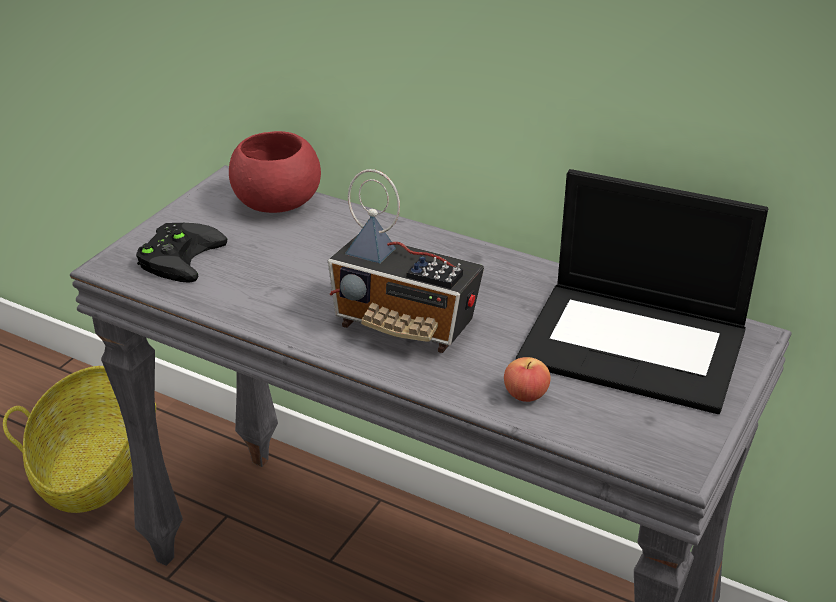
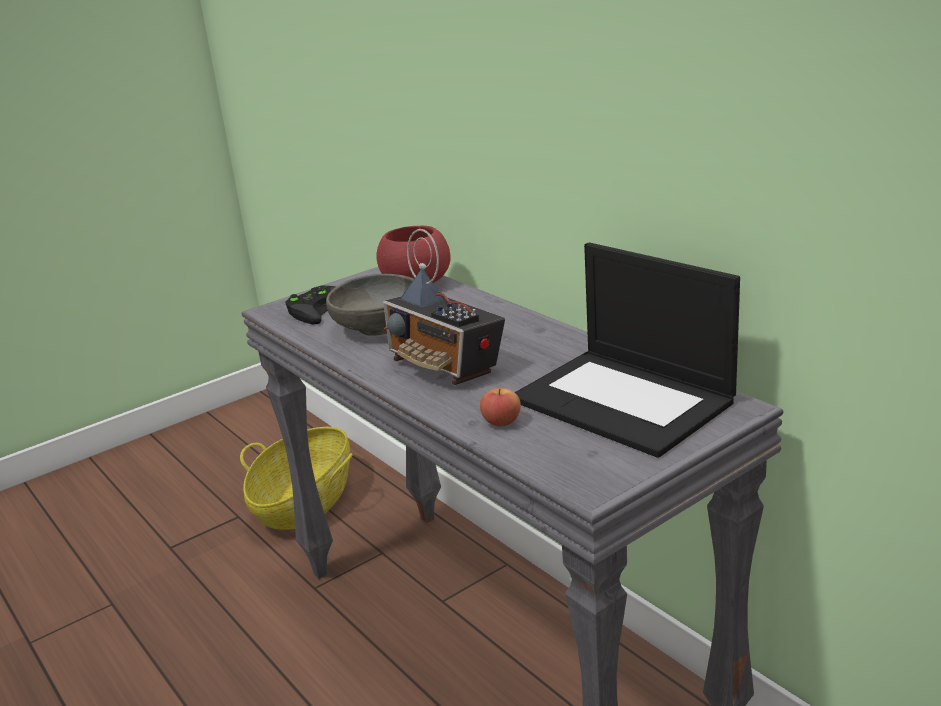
camera: 25 degrees right, 10 degrees down
none -> grey bowl [326,274,414,336]

